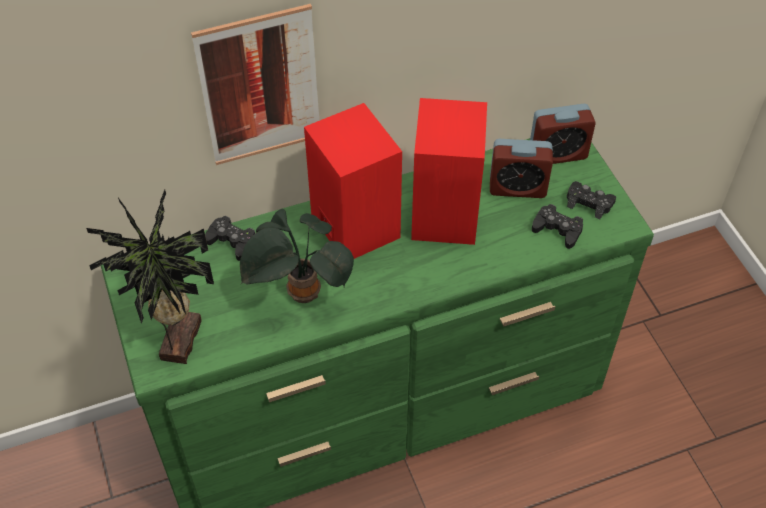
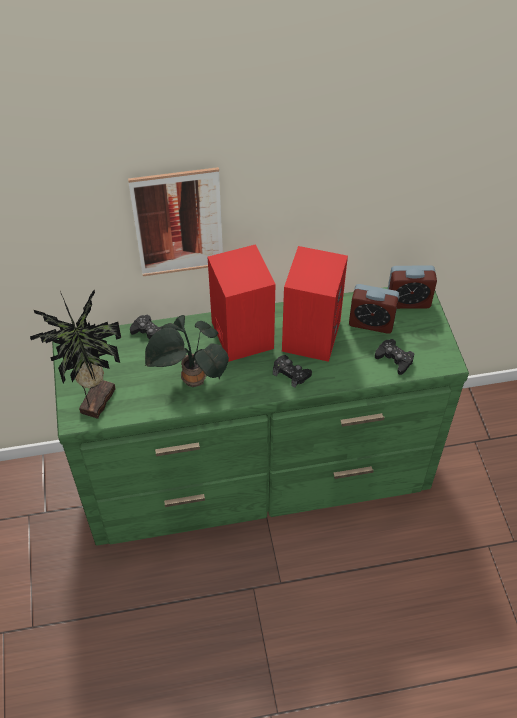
camera: 10 degrees right, 0 degrees up
black game controller [567,181,616,219] -> black game controller moved to [273,355,312,388]

